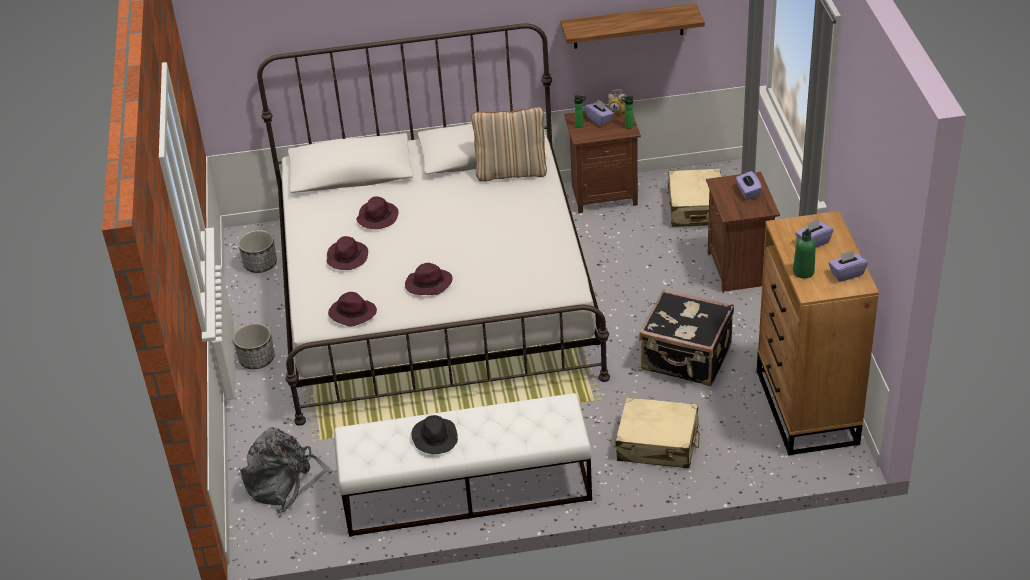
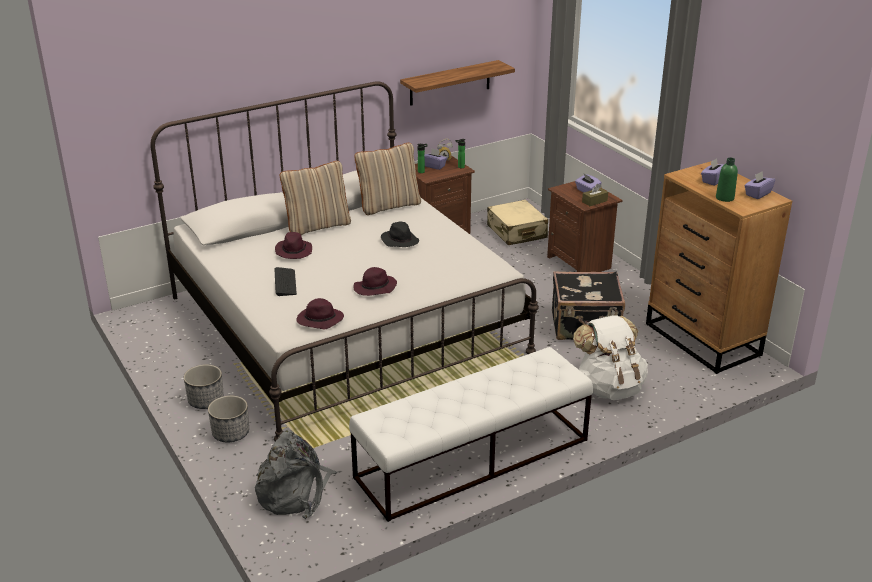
camera: 25 degrees left, 10 degrees down
planter [238,230,277,273] -> planter moved to [208,395,249,442]
purple hat [326,236,368,270] -> keyboard [274,267,297,296]
black hat [411,415,458,454] -> black hat moved to [381,221,419,247]
beige suitcase [615,397,700,468] -> white backpack [573,315,648,400]
none -> beige pillow [280,161,351,235]
none -> brown tissue box [582,184,608,206]

